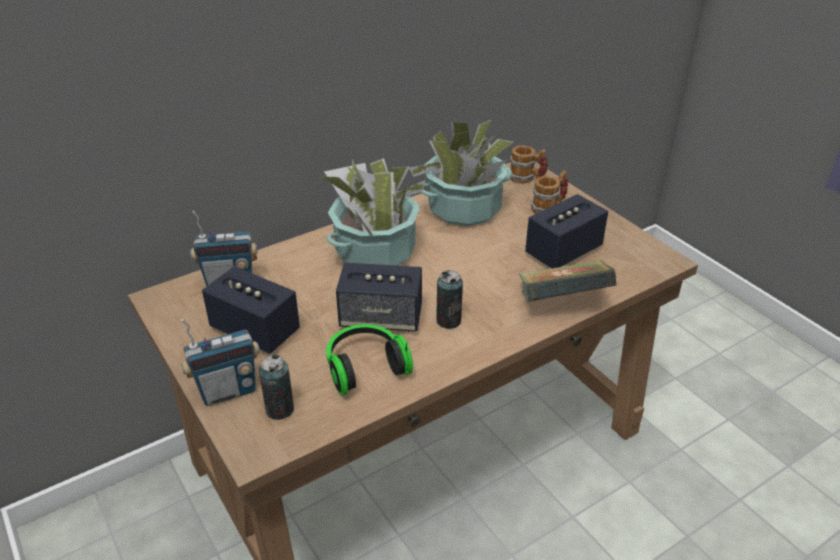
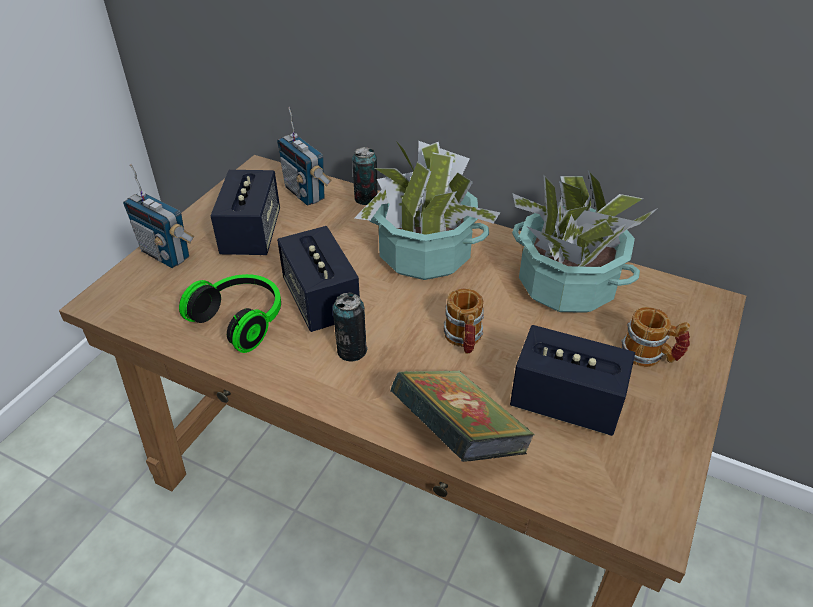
camera: 60 degrees right, 5 degrees up
can [259,355,294,420] -> can moved to [352,147,378,205]
mug [510,145,548,184] -> mug moved to [444,288,484,354]

